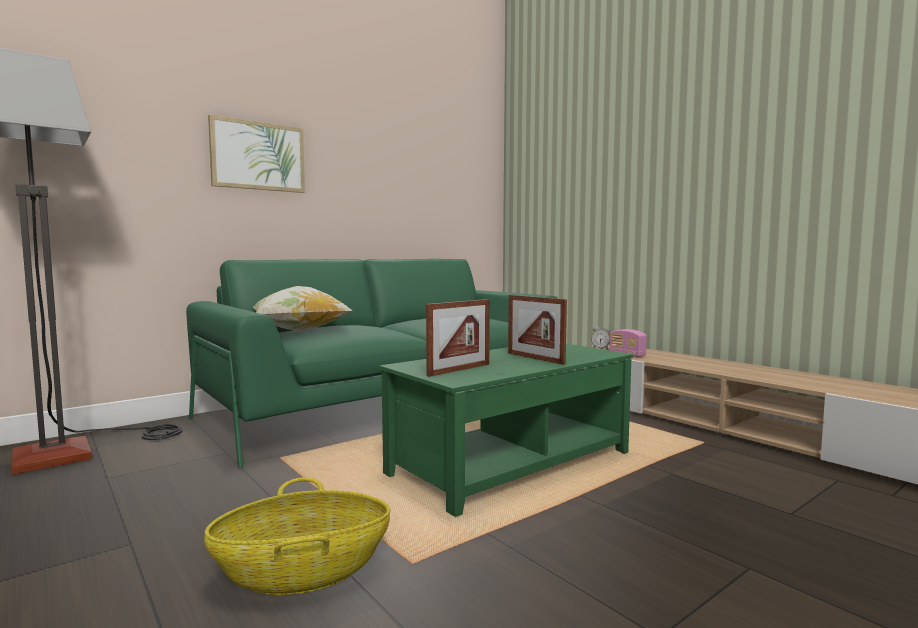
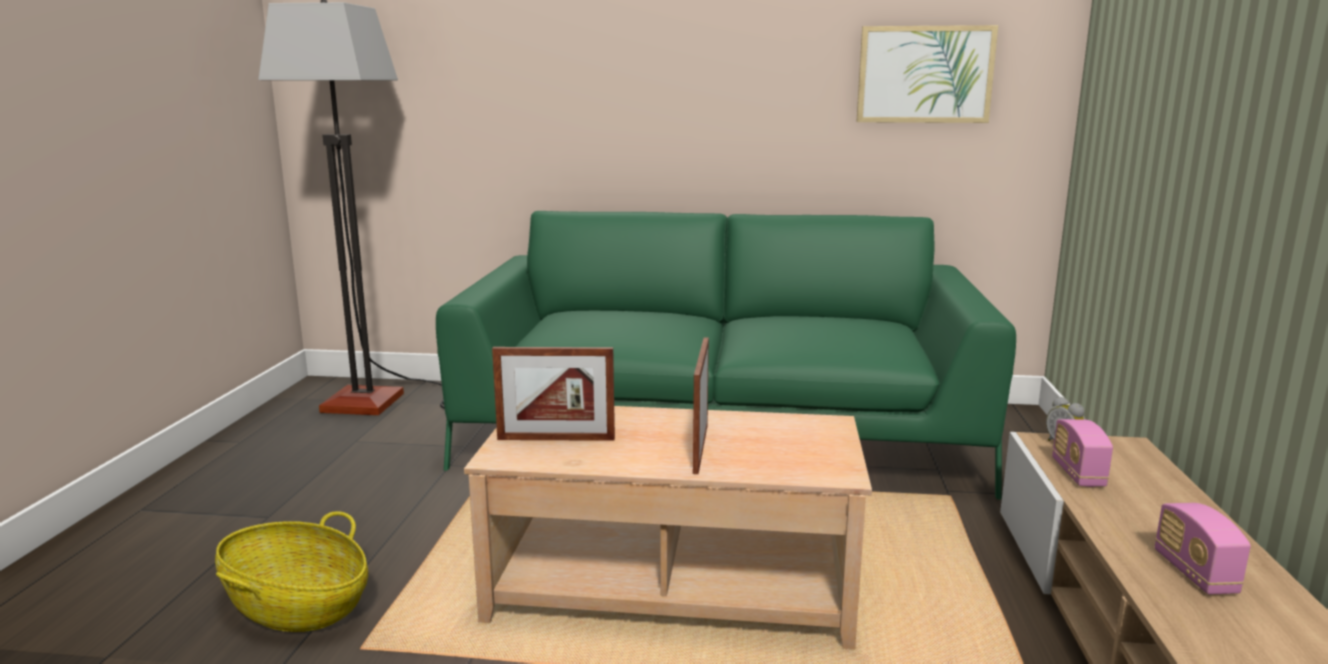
camera: 45 degrees right, 10 degrees up
picture [208,115,305,193] -> picture moved to [856,25,998,123]
pillow [252,286,352,331] -> none
green coffee table [379,343,633,517] -> beige coffee table [464,406,872,650]
none -> radio [1155,503,1251,594]

